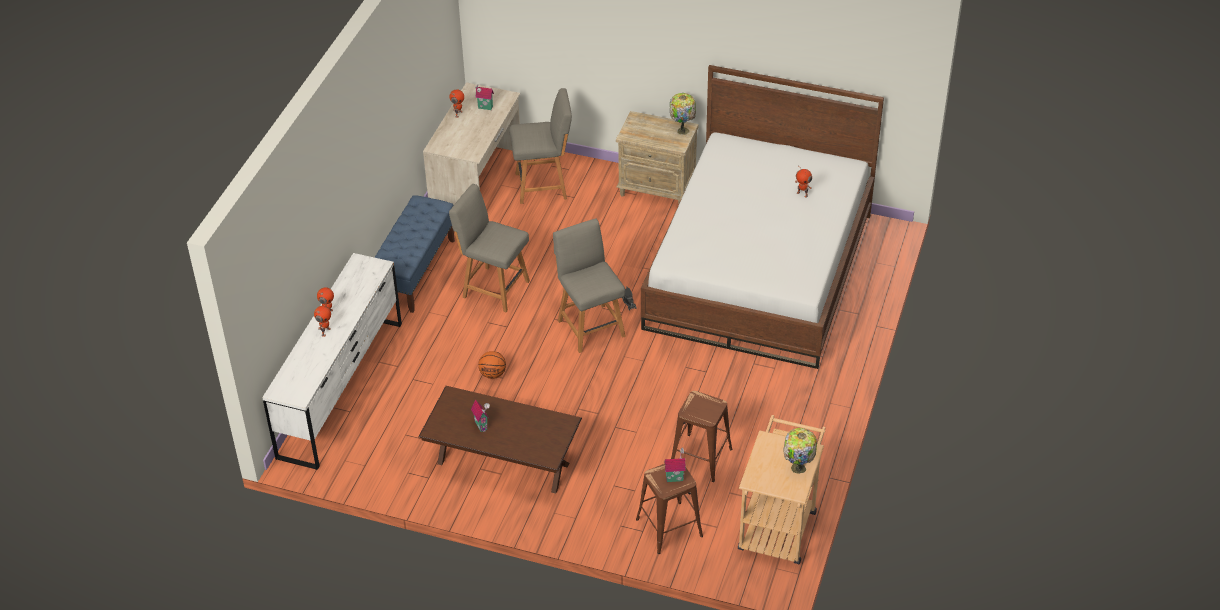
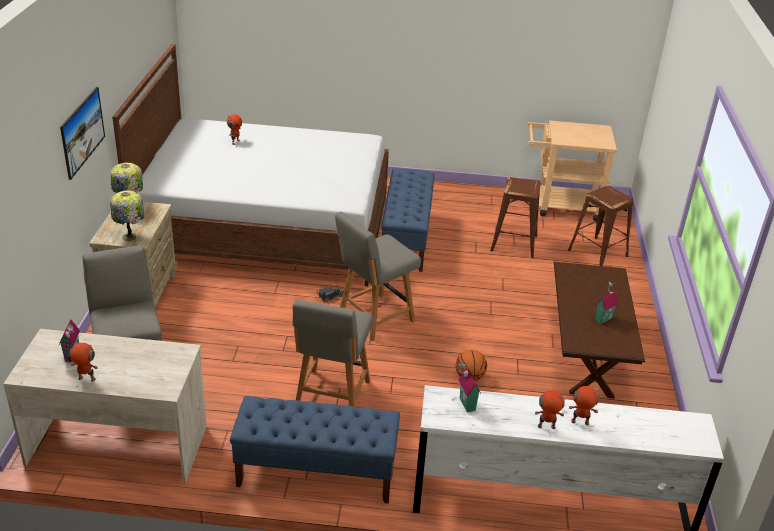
camera: 105 degrees left, 10 degrees down
toy house [664,448,686,482] -> toy house moved to [458,361,481,412]
table lamp [783,428,817,474] -> table lamp moved to [110,190,144,241]
none -> picture [60,87,105,180]
none -> blue bench [381,169,435,272]

